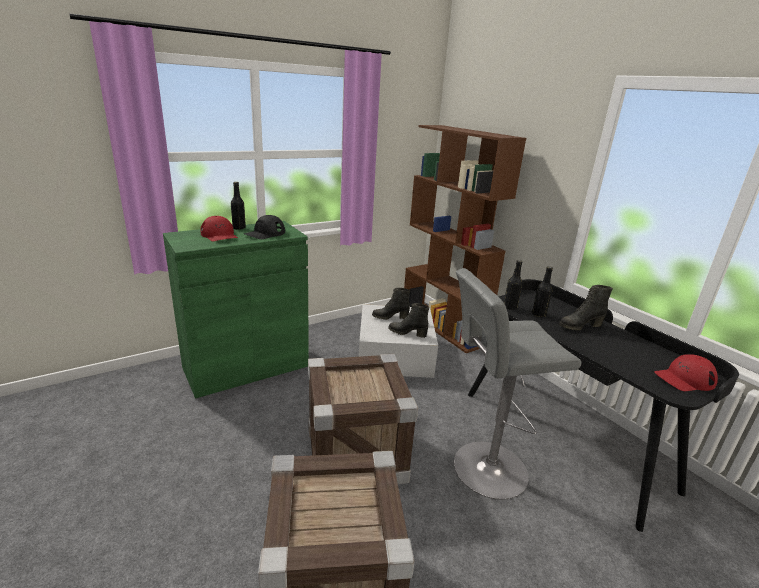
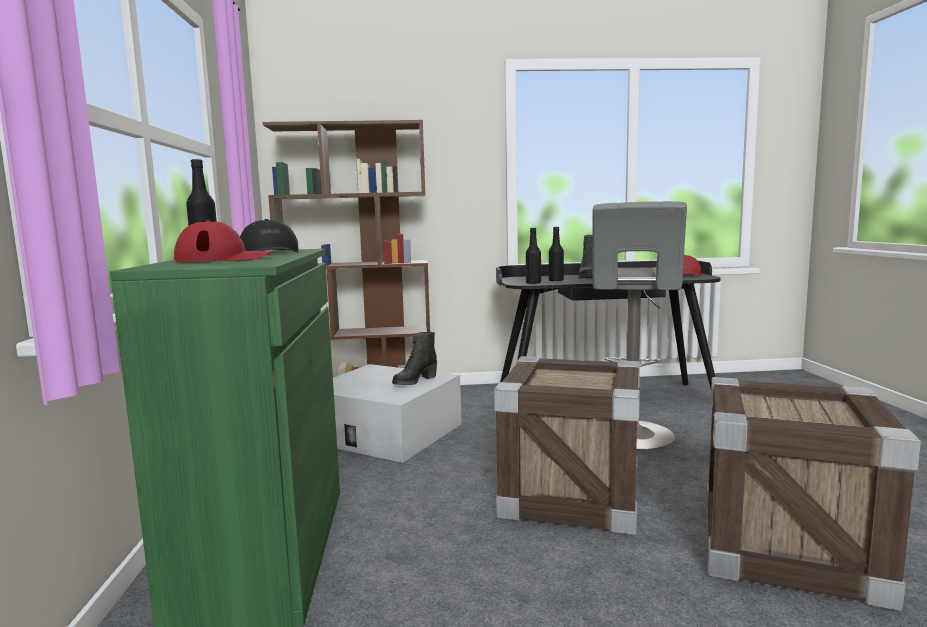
camera: 60 degrees left, 15 degrees down
black boot [372,288,410,320] -> none

